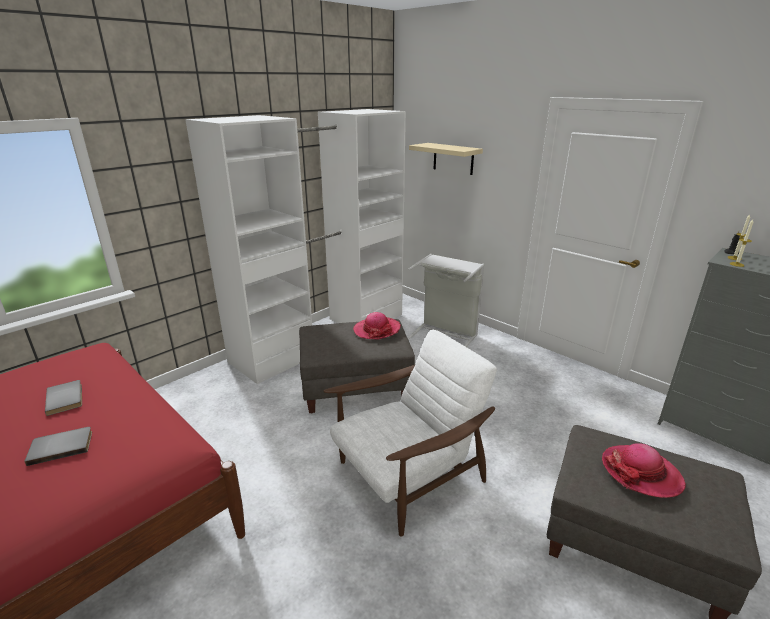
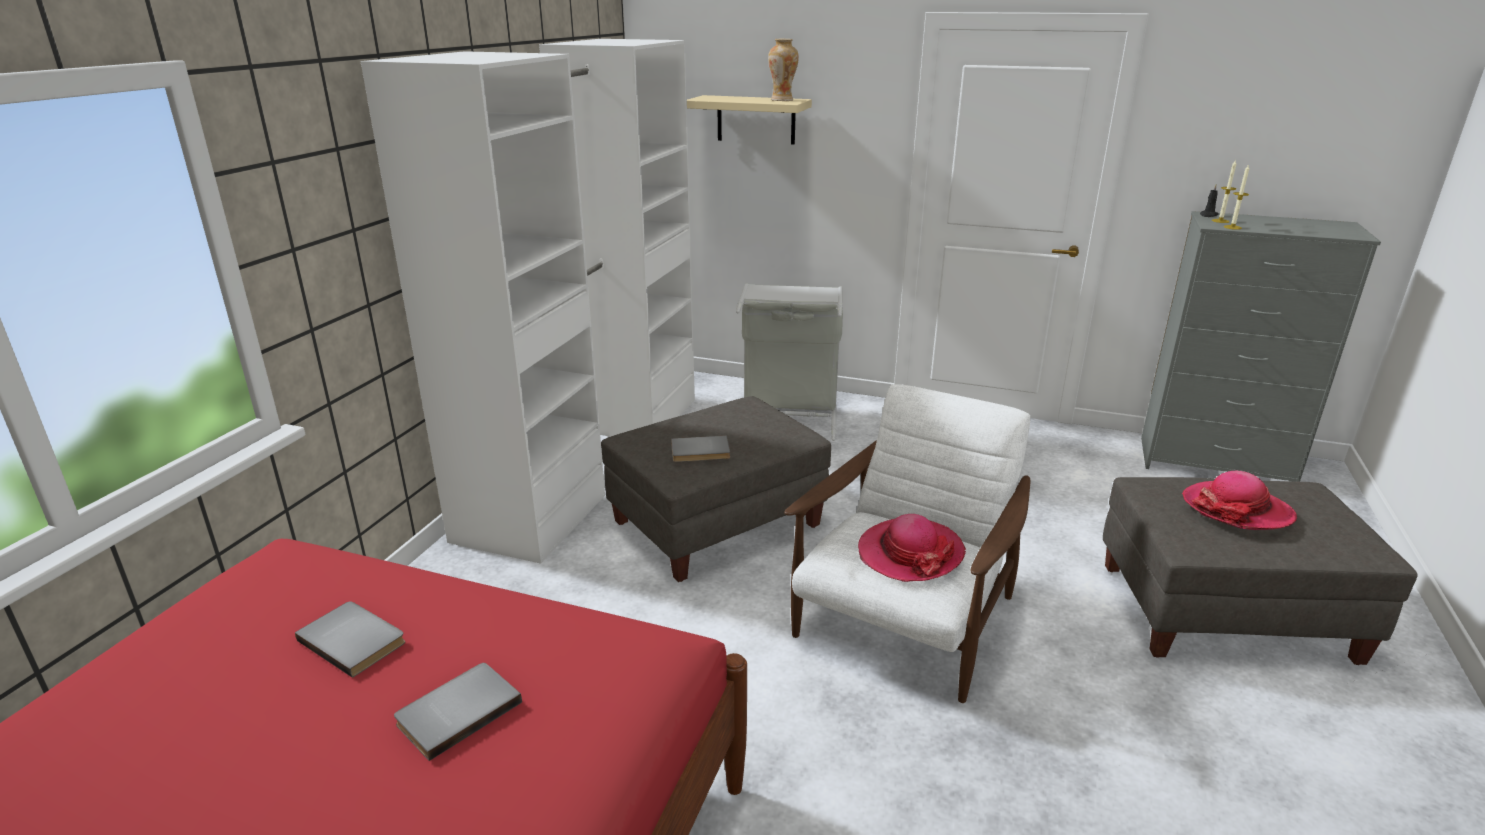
camera: 25 degrees left, 0 degrees up
hat [353,312,401,339] -> hat moved to [858,514,966,582]
none -> grey book [671,435,730,462]
none -> vase [768,39,799,101]

